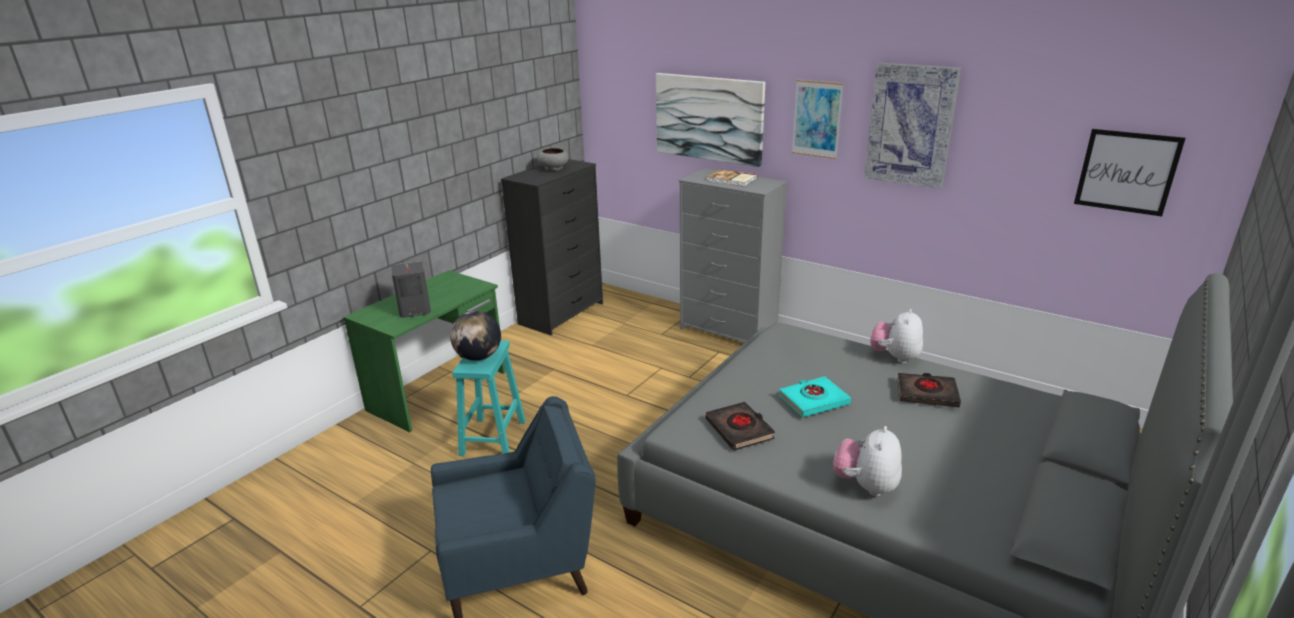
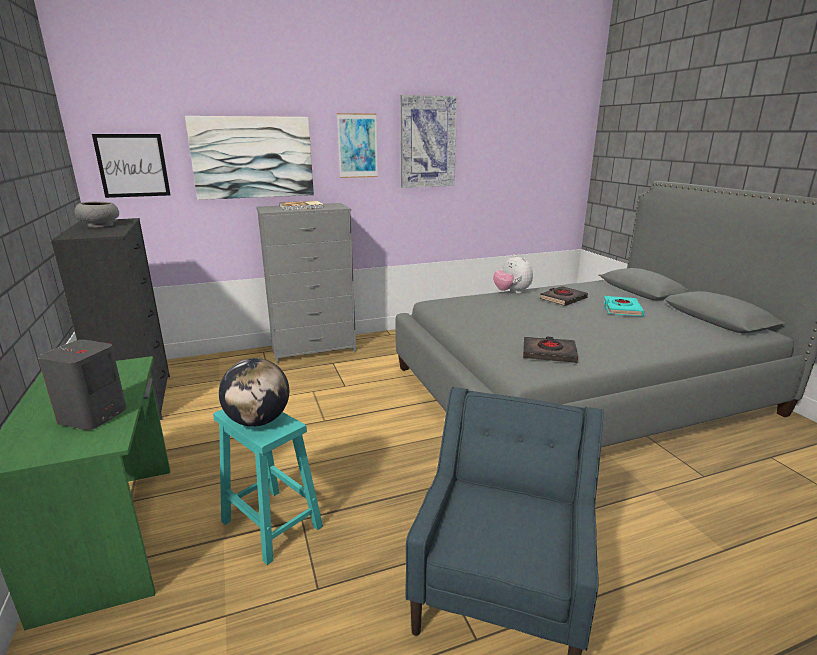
camera: 55 degrees left, 5 degrees down
turquoise book [779,376,851,417] -> turquoise book moved to [603,296,645,317]
plush toy [833,426,902,496] -> none
picture [1074,129,1186,216] -> picture moved to [92,134,170,198]

